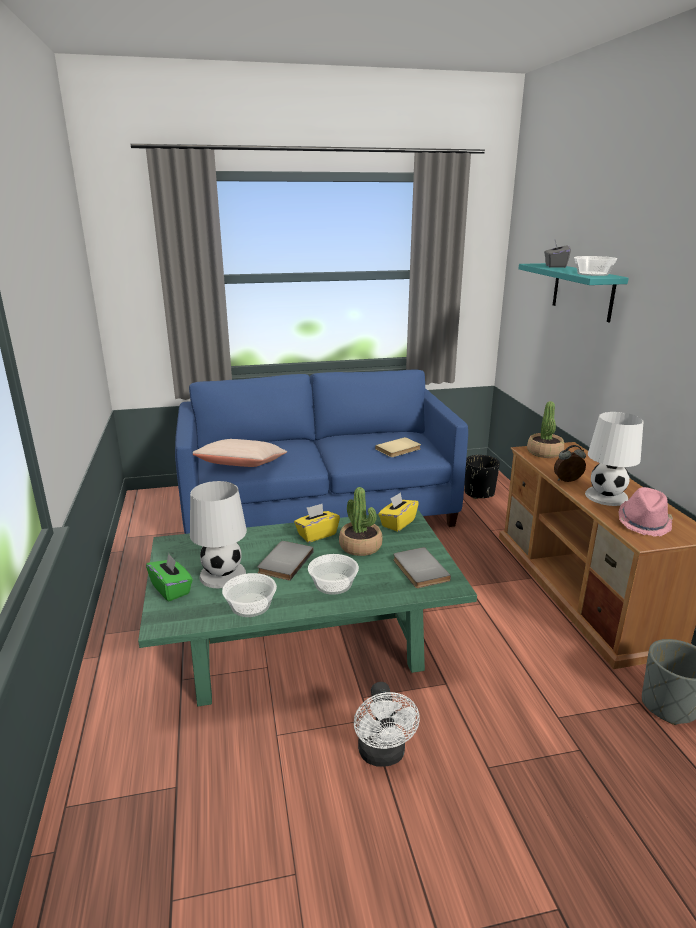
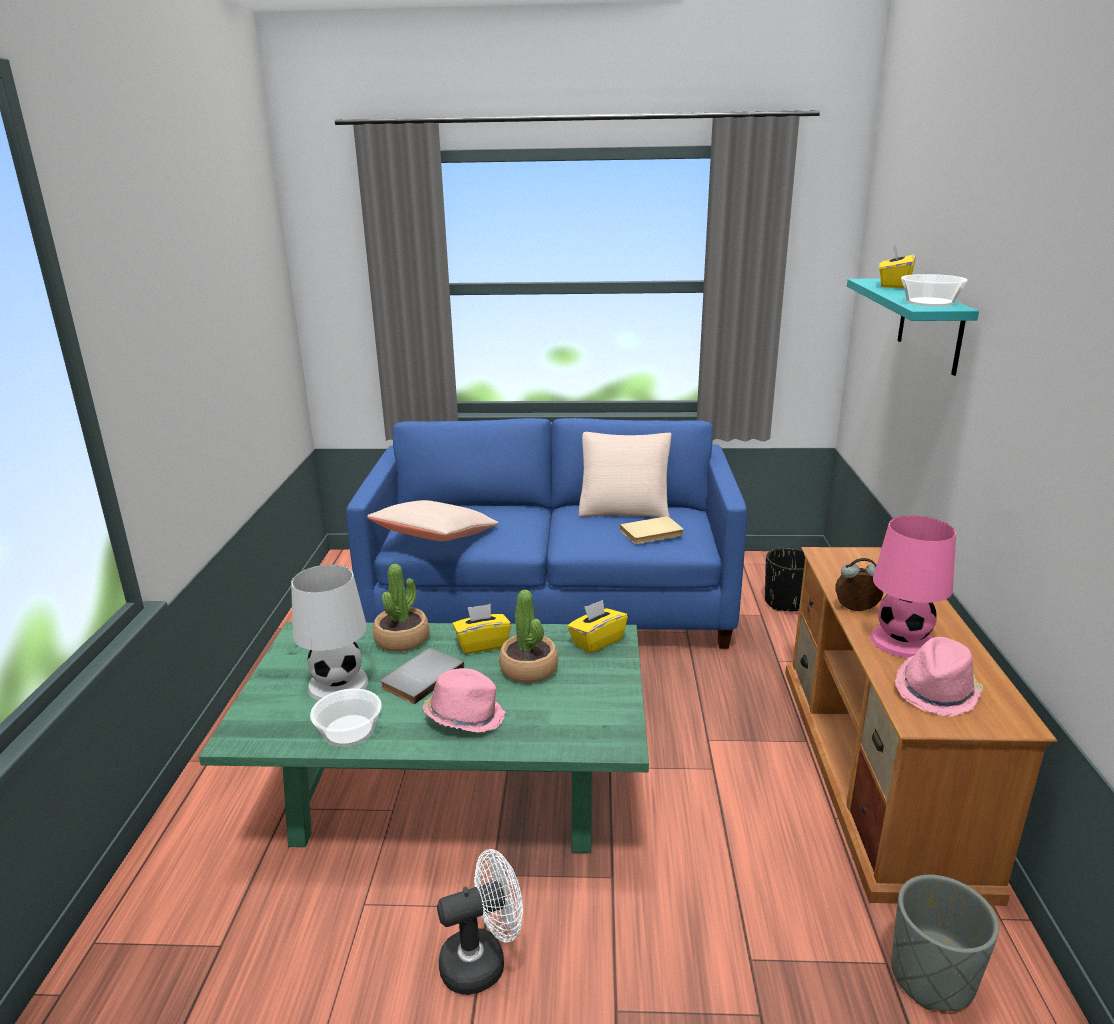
camera: 15 degrees right, 0 degrees up
green tissue box [146,553,193,601] -> none
bowl [308,554,359,595] -> pink hat [423,668,506,733]
white fan [354,682,420,767] -> white fan turned 120 degrees counterclockwise [437,849,523,995]
grey book [393,547,451,588] -> none
potted plant [527,401,564,458] -> potted plant moved to [373,564,429,652]
grey tissue box [544,240,571,268] -> yellow tissue box [879,245,916,288]
white table lamp [585,412,644,506] -> pink table lamp [870,516,956,658]
none -> beige pillow [579,432,671,518]

